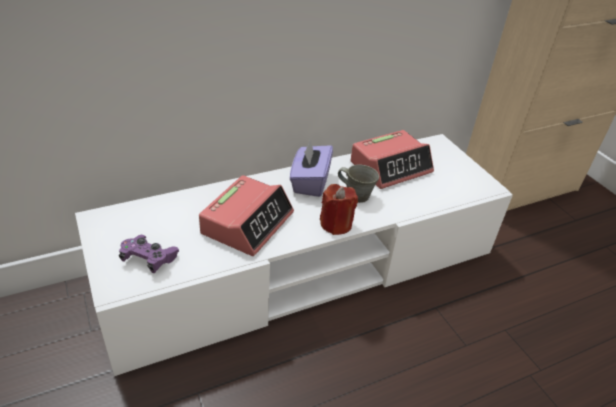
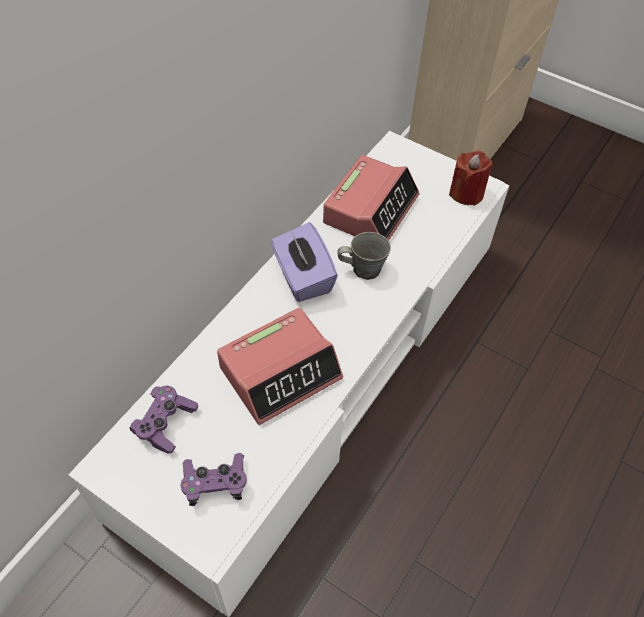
camera: 30 degrees left, 15 degrees up
alarm clock [199,175,294,256] -> alarm clock turned 60 degrees clockwise [217,308,343,425]
red candle [320,184,358,235] -> red candle moved to [449,150,493,206]
none -> purple game controller [129,385,198,454]

